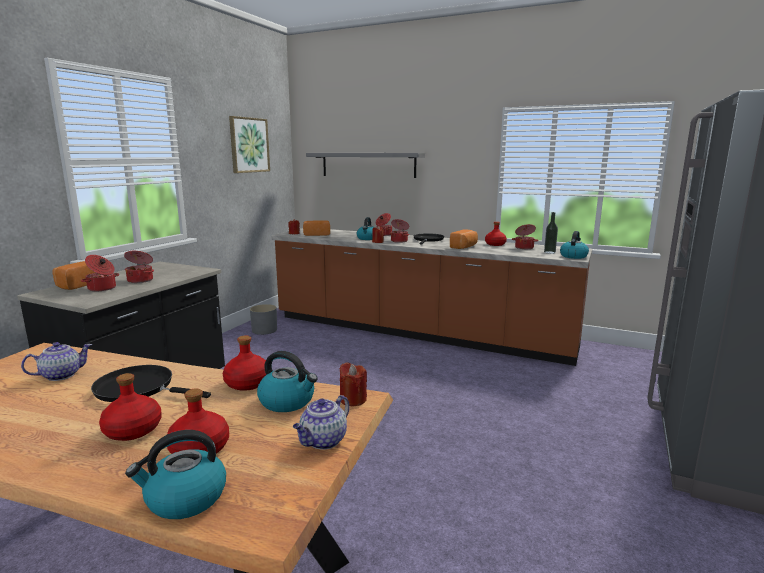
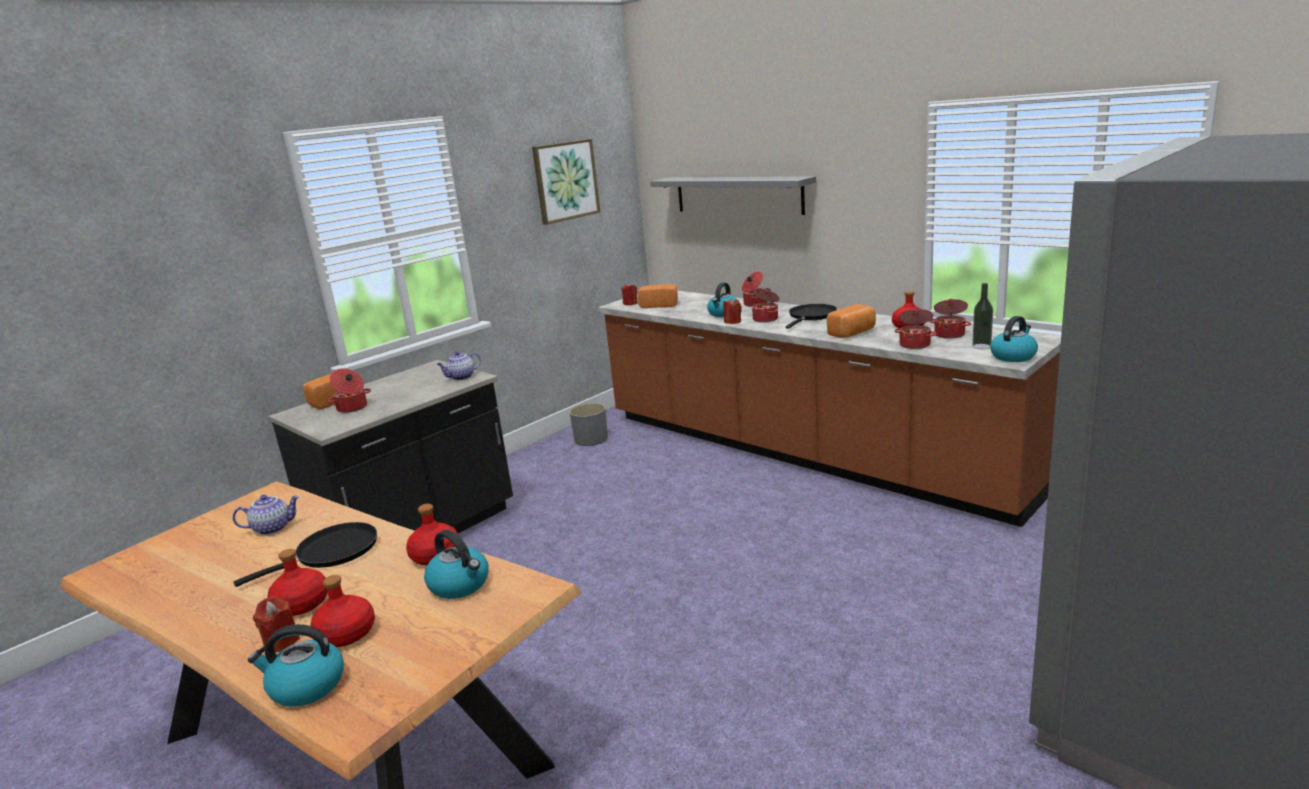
camera: 20 degrees right, 5 degrees up
black frying pan [91,365,211,402] -> black frying pan turned 105 degrees clockwise [234,522,377,587]
cooking pot [124,251,154,283] -> cooking pot moved to [894,308,937,349]
teapot [293,395,350,450] -> teapot moved to [437,352,481,380]
red candle [339,363,367,406] -> red candle moved to [253,596,300,652]

